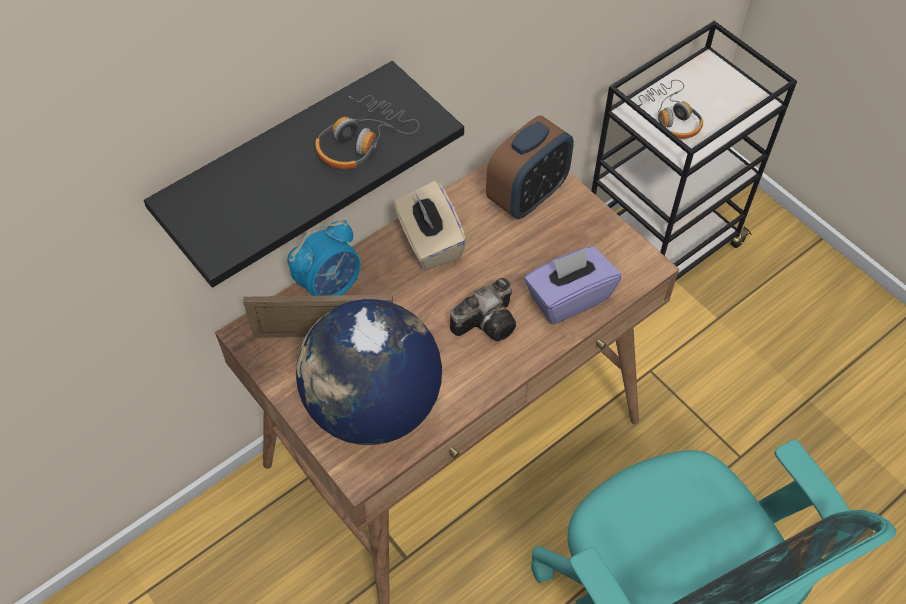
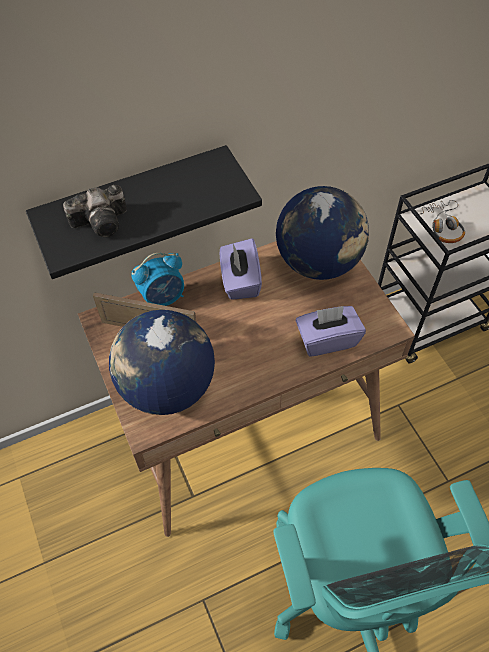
camera: 15 degrees right, 0 degrees up
headphones [315,95,419,169] -> none
beige tissue box [393,181,467,270] -> purple tissue box [220,239,262,300]
camera [450,278,516,341] -> camera moved to [63,185,127,237]
alarm clock [486,115,574,219] -> globe [276,186,369,280]

